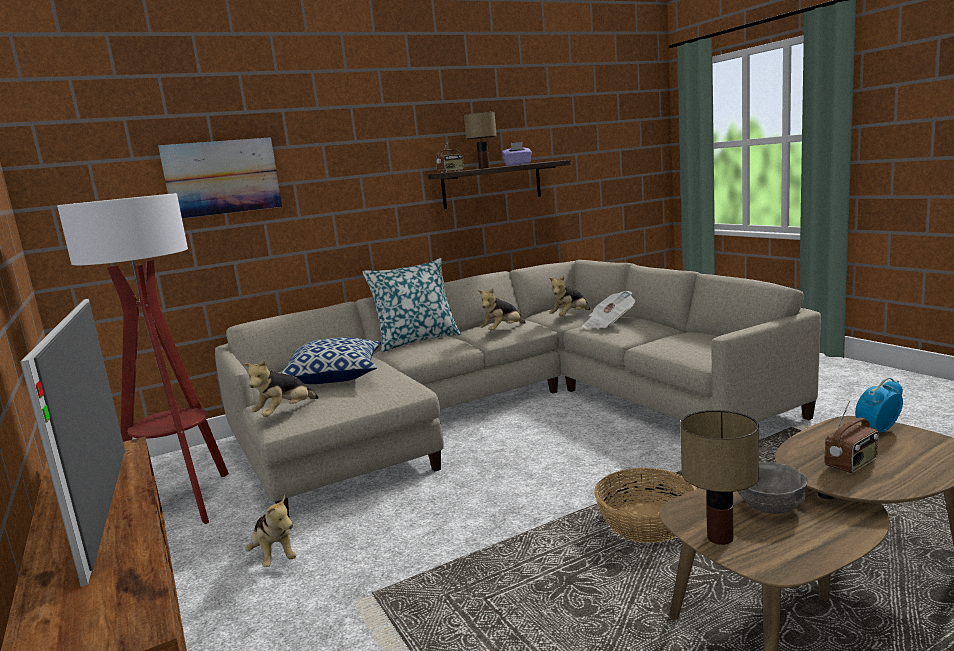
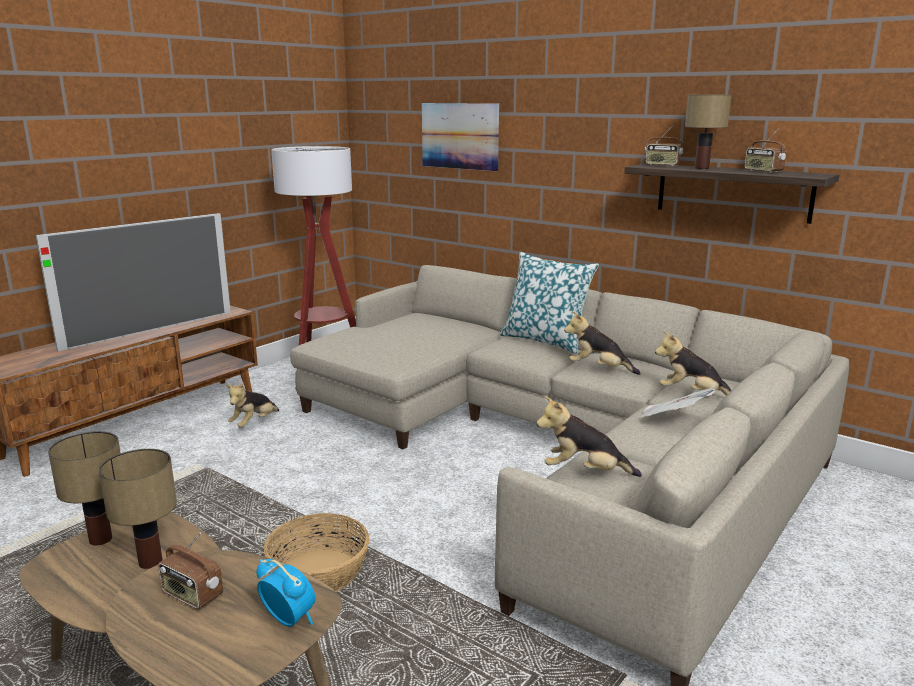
camera: 65 degrees right, 5 degrees up
plush toy [243,359,319,417] -> plush toy moved to [536,396,642,477]
pillow [281,337,381,384] -> none
purple tissue box [502,142,532,165] -> radio [745,128,786,173]
grey bowl [737,462,808,514] -> table lamp [99,449,177,569]

